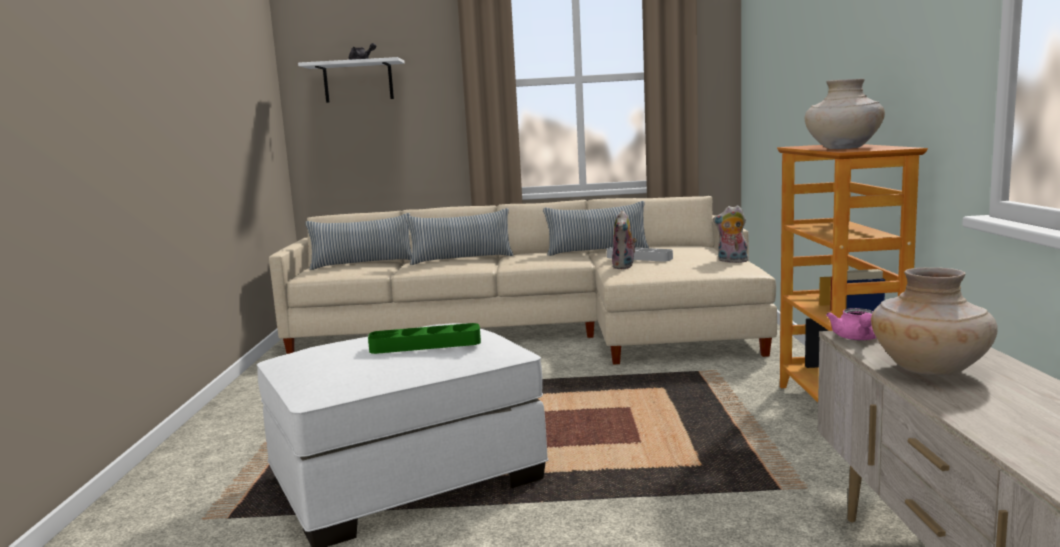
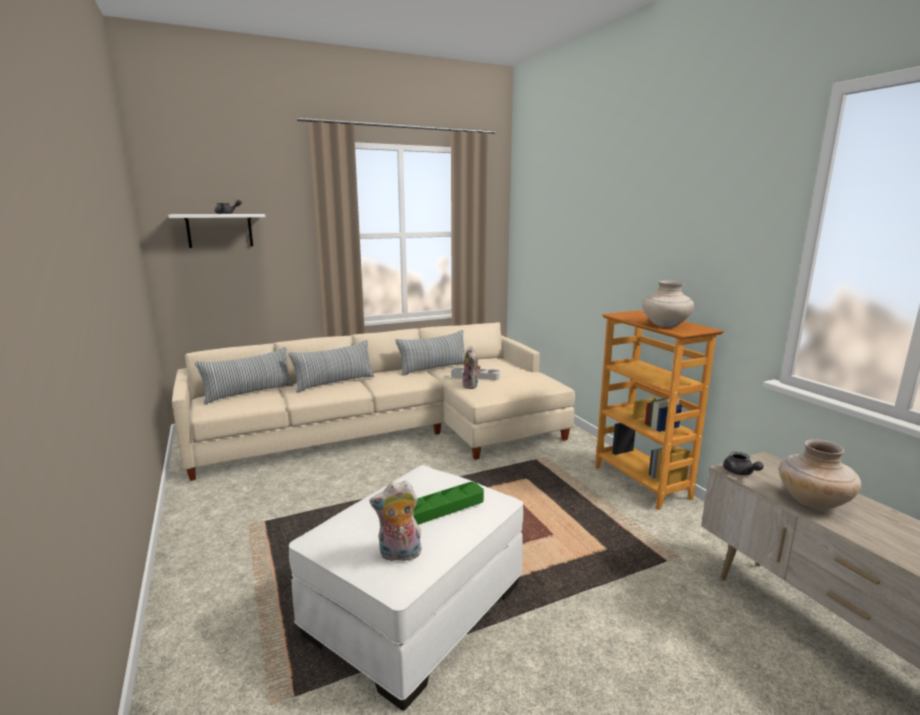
camera: 25 degrees left, 5 degrees up
plush toy [713,205,749,263] -> plush toy moved to [370,480,422,561]
pink teapot [826,308,876,341] -> grey teapot [723,452,764,475]

